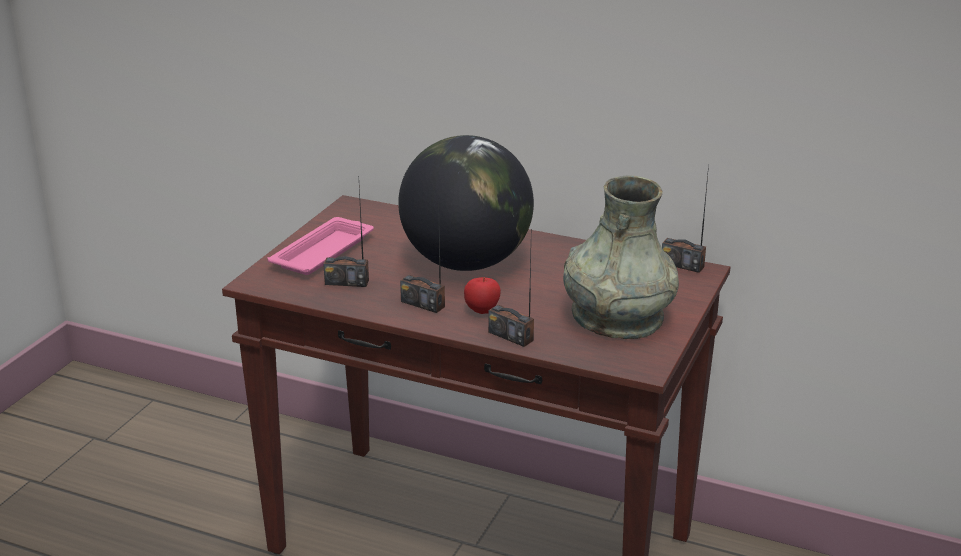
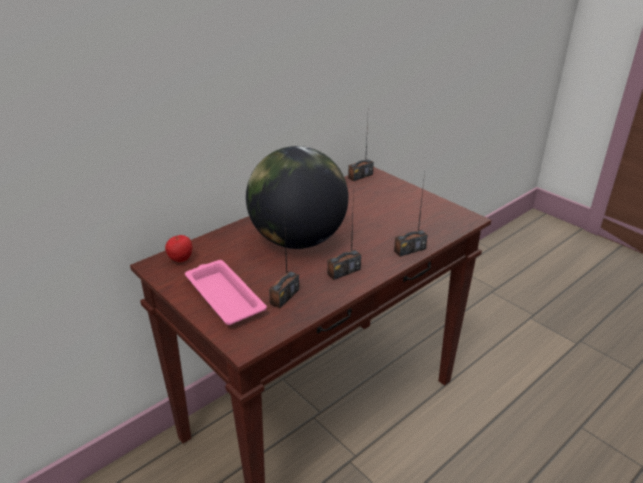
camera: 65 degrees left, 5 degrees up
apple [464,277,501,314] -> apple moved to [165,235,192,262]
grey vase [563,176,679,339] -> none

